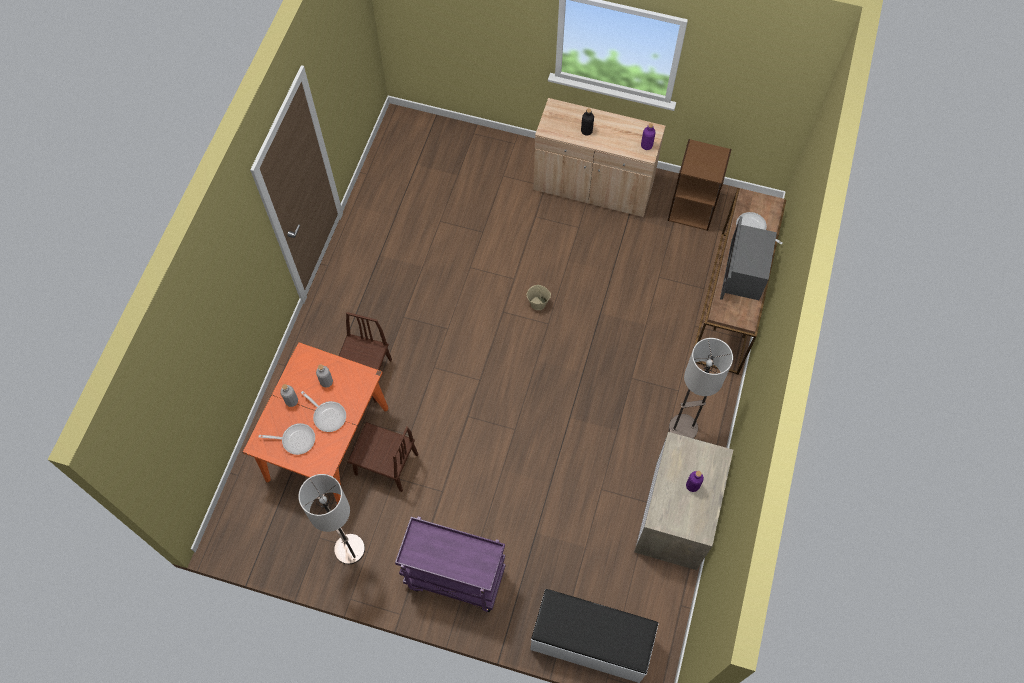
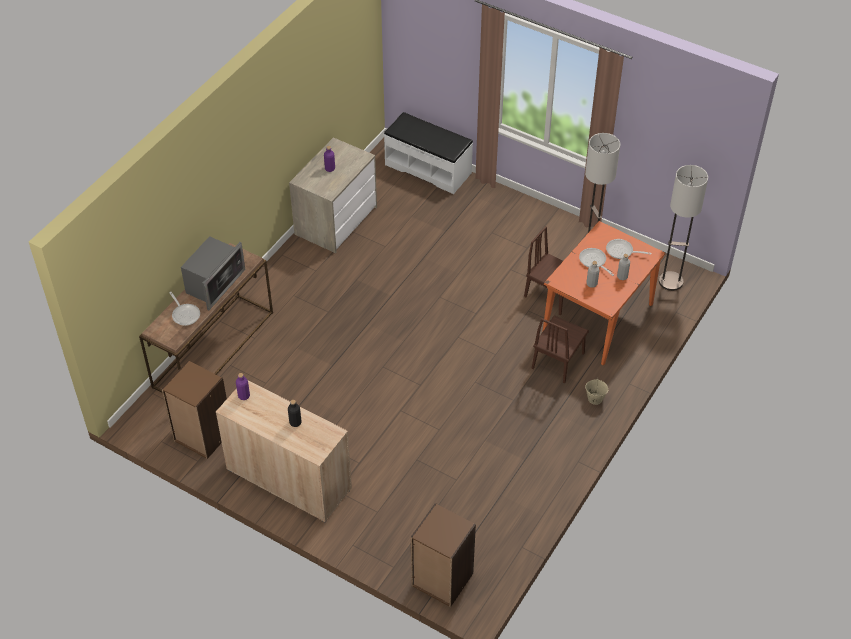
camera: 165 degrees left, 15 degrees down
purple cart [395,517,505,612] -> none
beige bucket [527,284,551,310] -> beige bucket moved to [585,377,608,405]
floor lamp [669,338,733,439] -> floor lamp moved to [659,165,708,291]
none -> brown bookcase [411,503,476,607]

